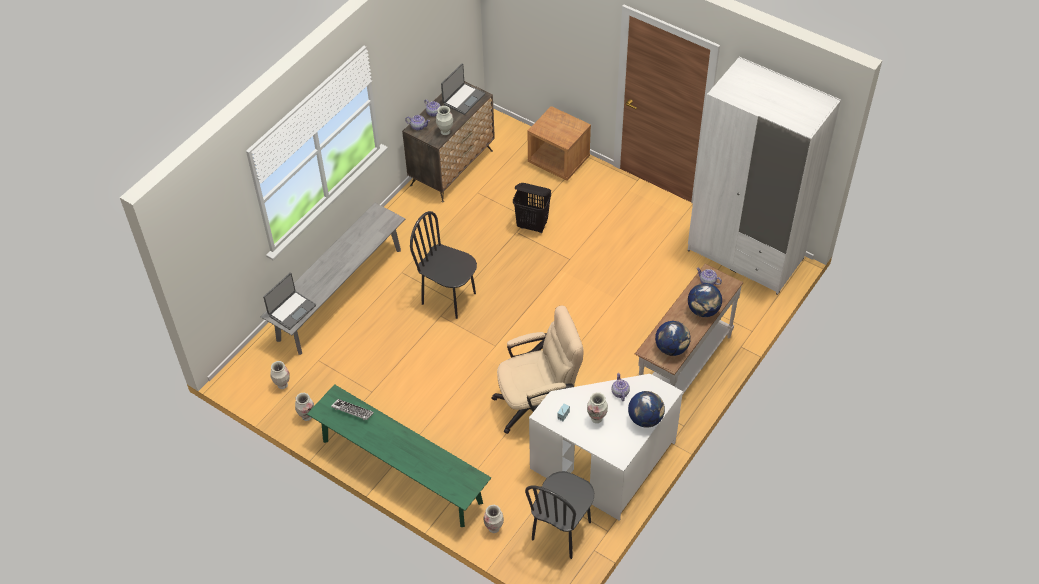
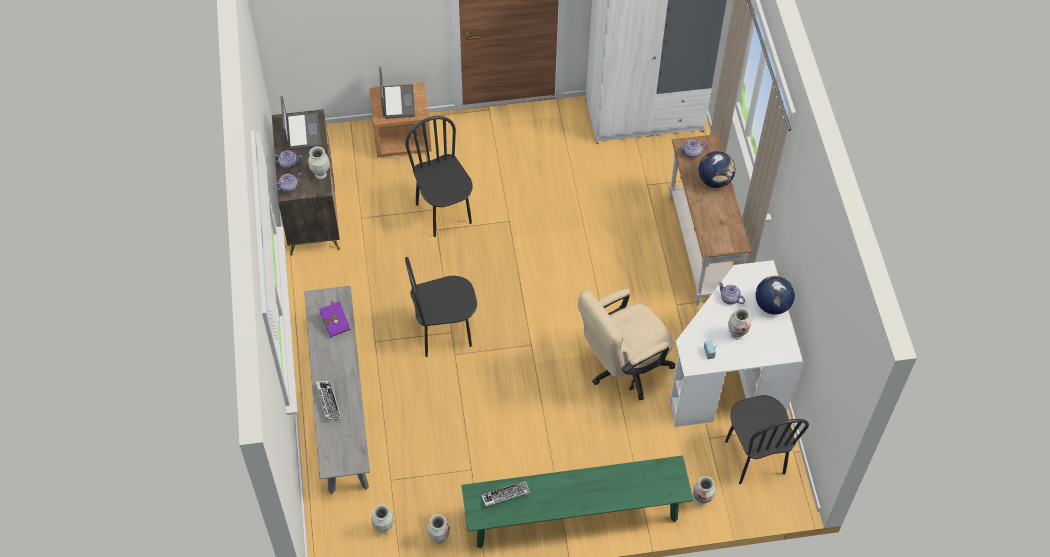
camera: 45 degrees left, 5 degrees up
laptop [263,273,316,330] -> laptop moved to [379,67,415,119]
beige office chair [491,306,584,434] -> beige office chair turned 150 degrees counterclockwise [578,289,675,400]
black laundry basket [513,183,551,233] -> black chair [406,116,472,237]
globe [655,321,691,356] -> none
none -> keyboard [315,381,342,420]
none -> purple book [319,300,350,338]

